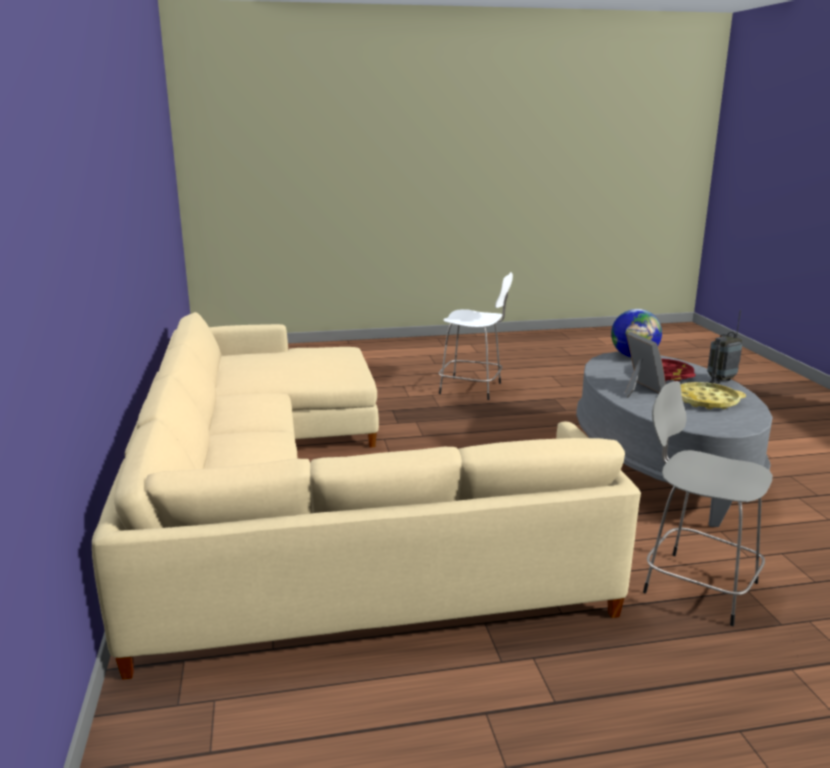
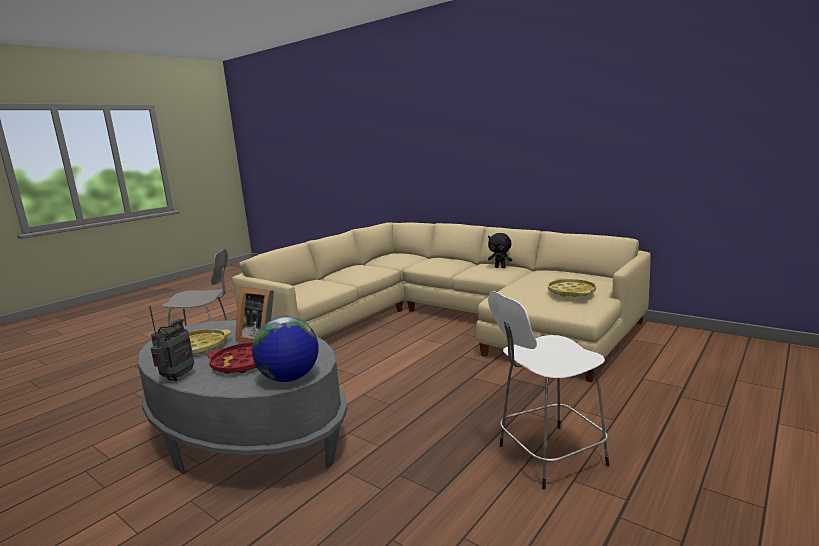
camera: 140 degrees right, 5 degrees down
none -> black plush toy [488,233,512,268]
none -> yellow tray [548,278,596,297]

